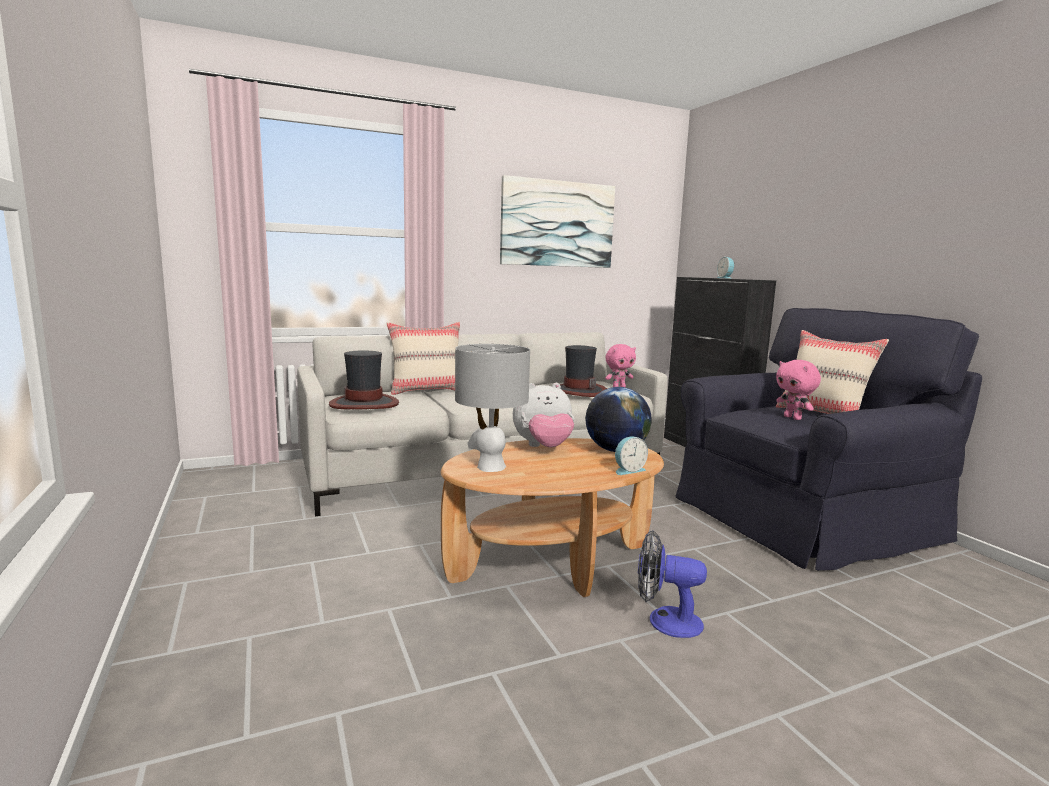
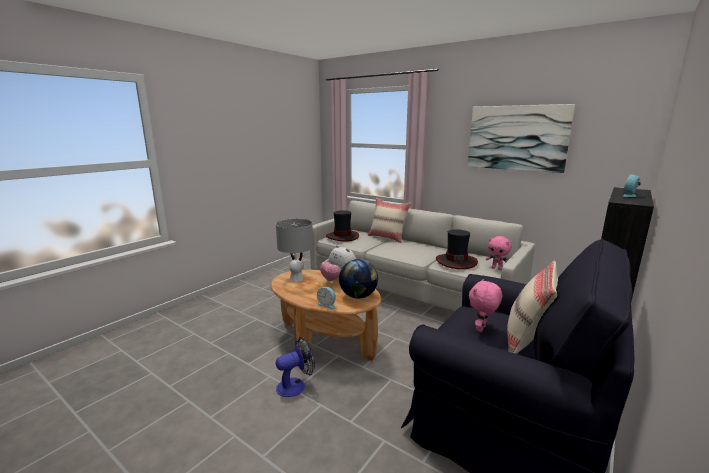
camera: 60 degrees right, 5 degrees up
fan [638,530,707,638] -> fan turned 75 degrees clockwise [276,337,315,397]

